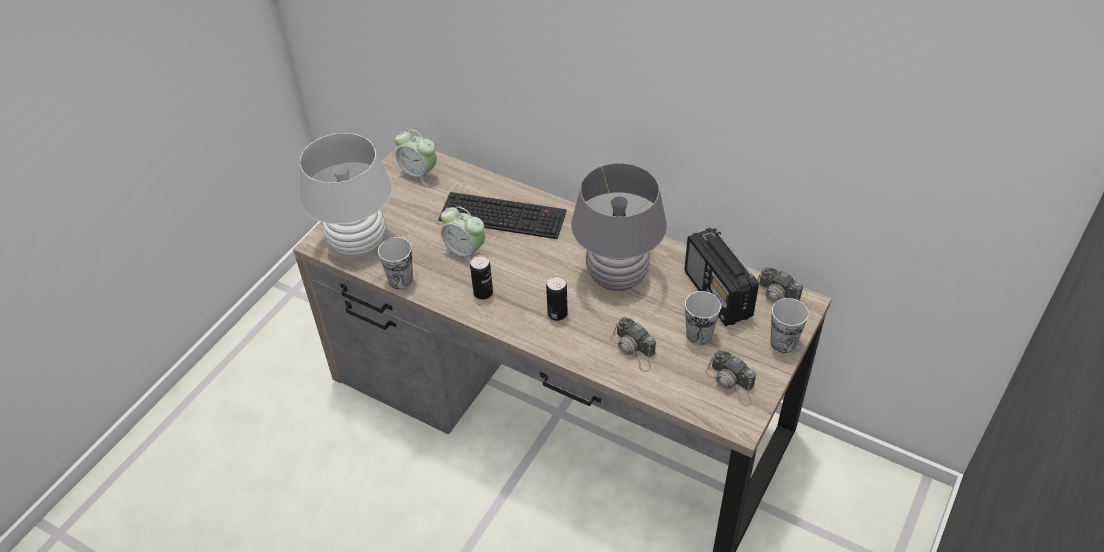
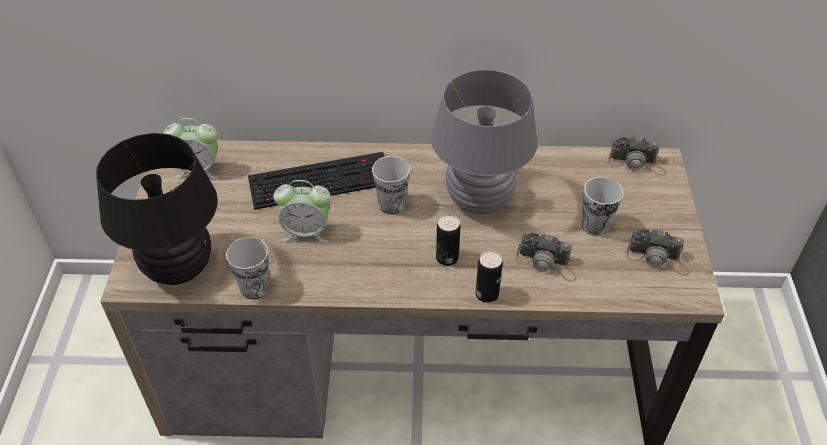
camera: 30 degrees left, 0 degrees up
white table lamp [300,133,392,257] -> black table lamp [96,133,218,285]
can [470,255,493,300] -> can moved to [475,251,503,303]
radio [685,228,759,326] -> none
cup [770,298,809,353] -> cup moved to [372,156,410,214]

